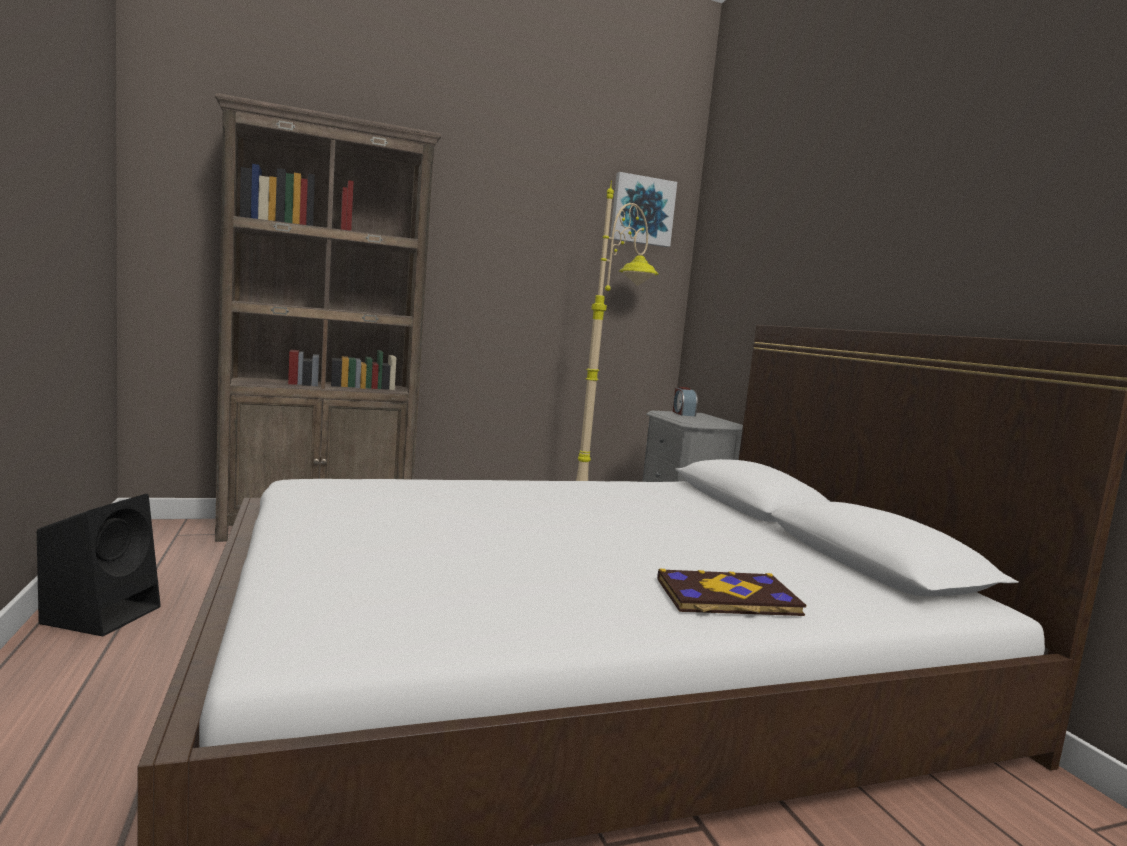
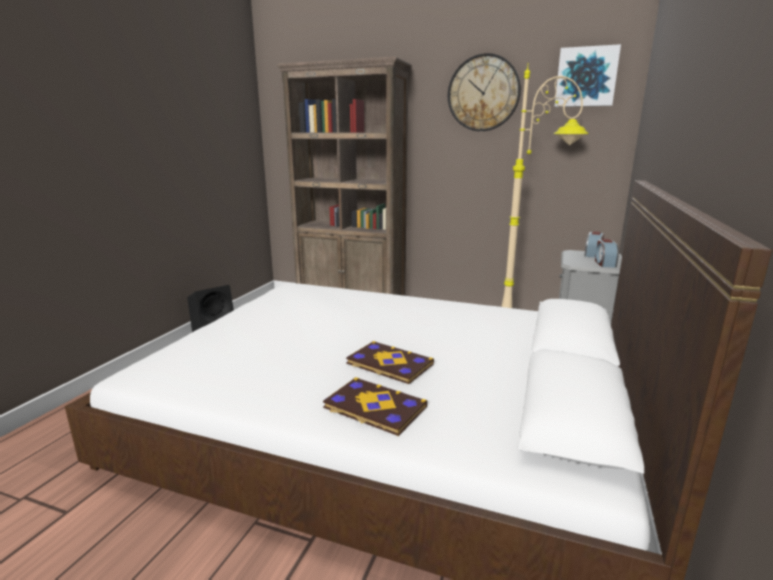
camera: 40 degrees right, 10 degrees up
none -> book [346,341,434,384]
none -> wall clock [448,53,521,131]
none -> alarm clock [595,239,619,268]

